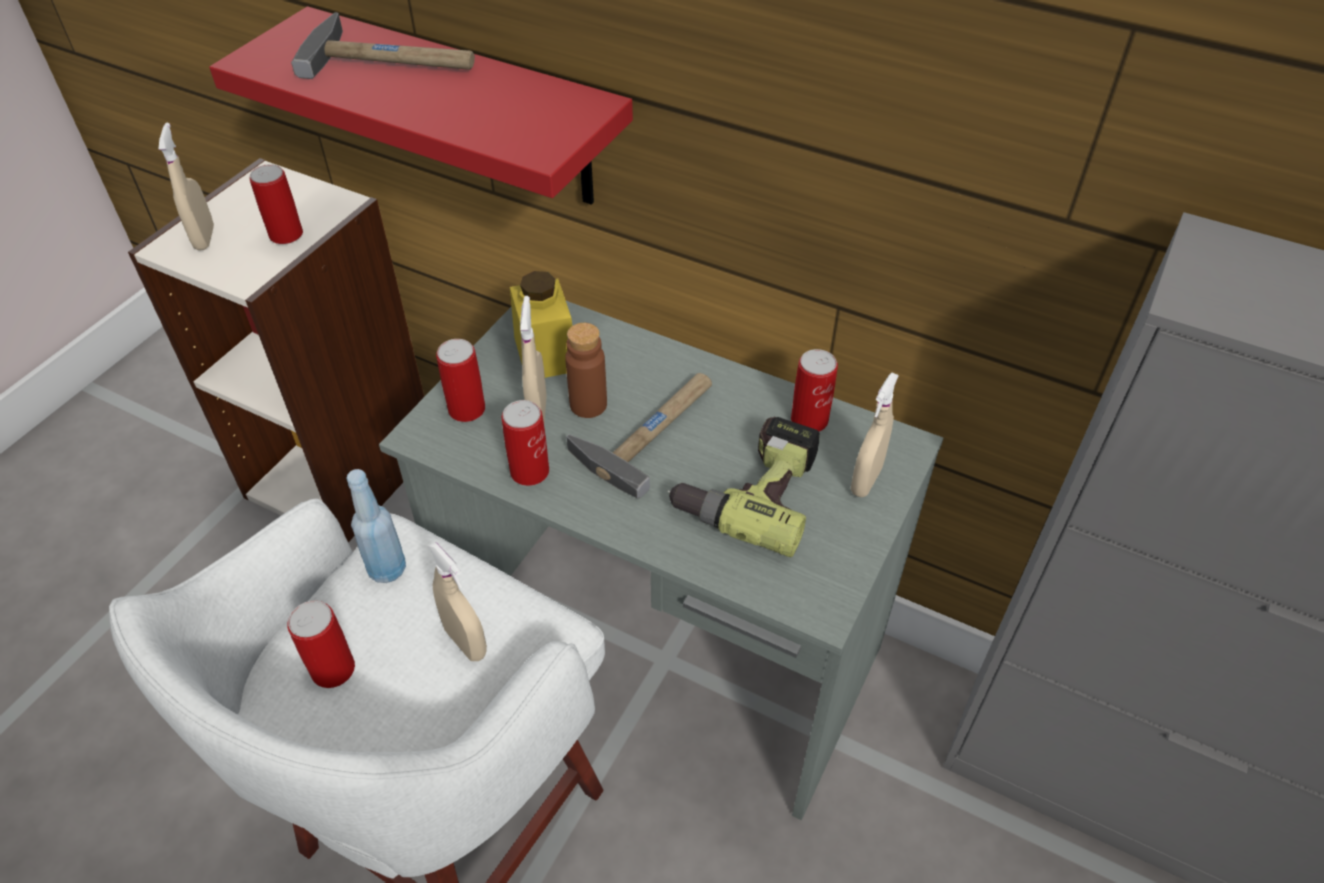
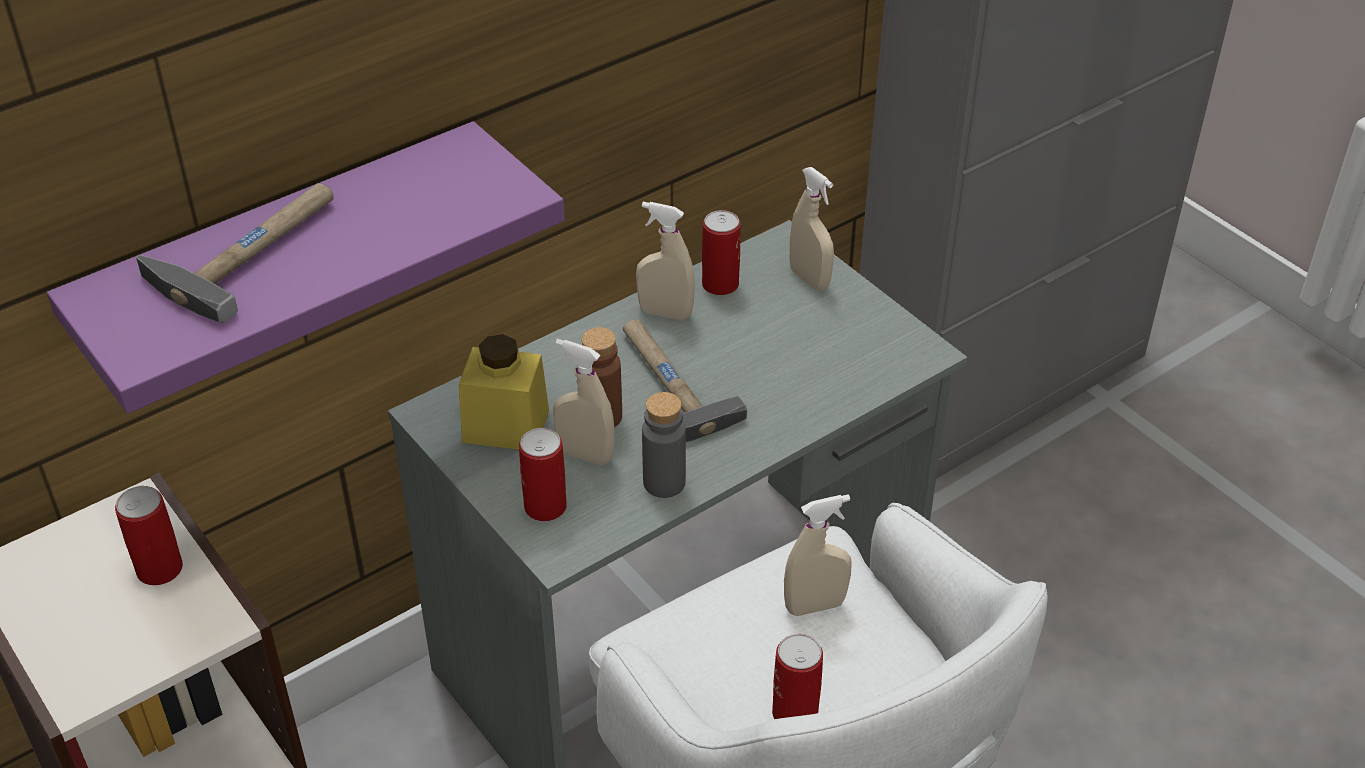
camera: 65 degrees left, 5 degrees down
beige spray bottle [159,123,214,250] -> beige spray bottle moved to [636,202,695,320]
red shelf [209,7,633,205] -> purple shelf [47,121,565,413]
blue bottle [346,469,406,583] -> none
can [501,400,549,486] -> grey bottle [642,392,686,498]
power drill [667,417,820,557] -> none

